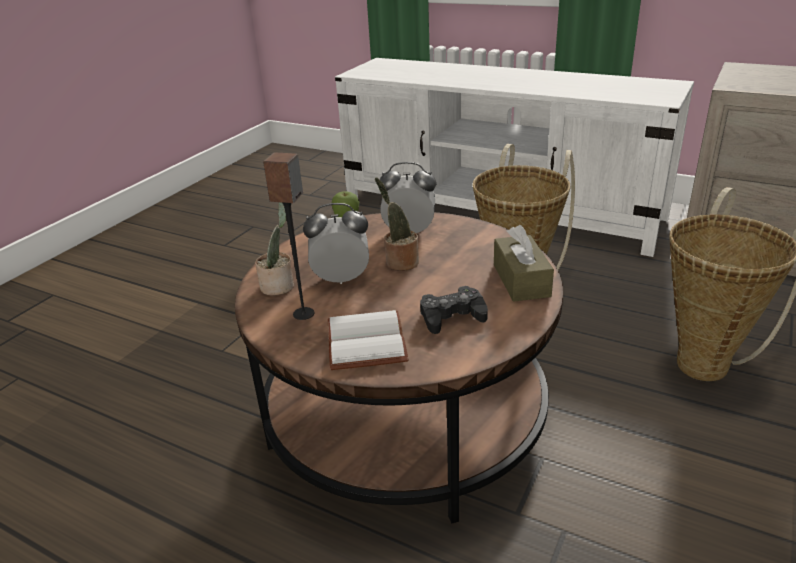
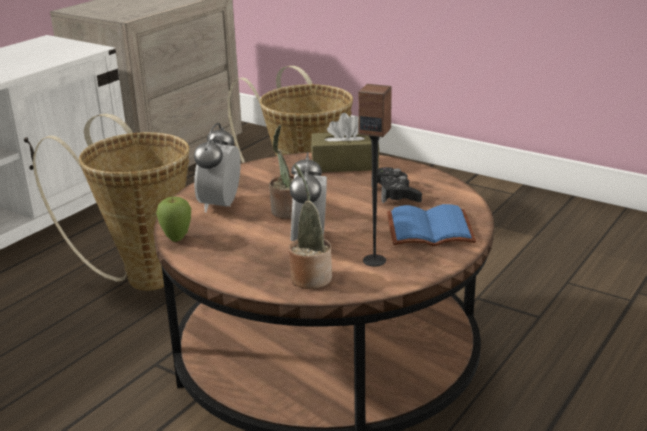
camera: 85 degrees left, 5 degrees down
white book [328,310,408,370] -> blue book [387,204,476,246]

